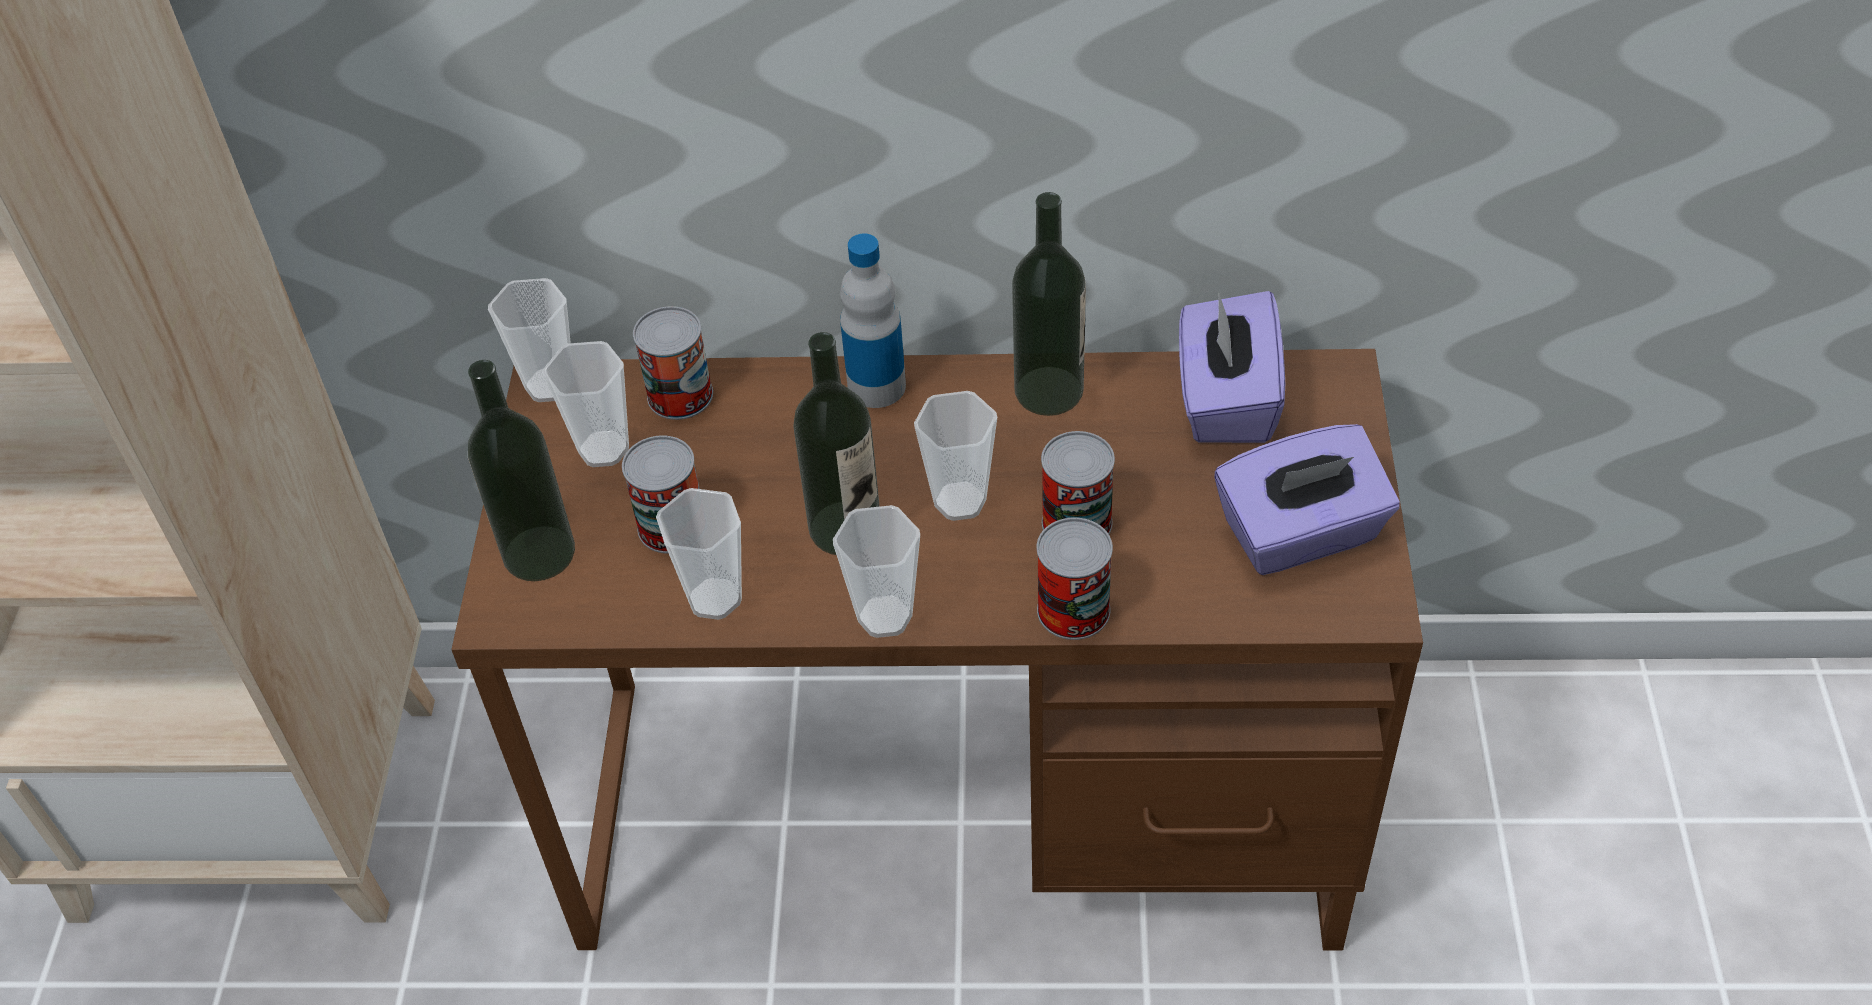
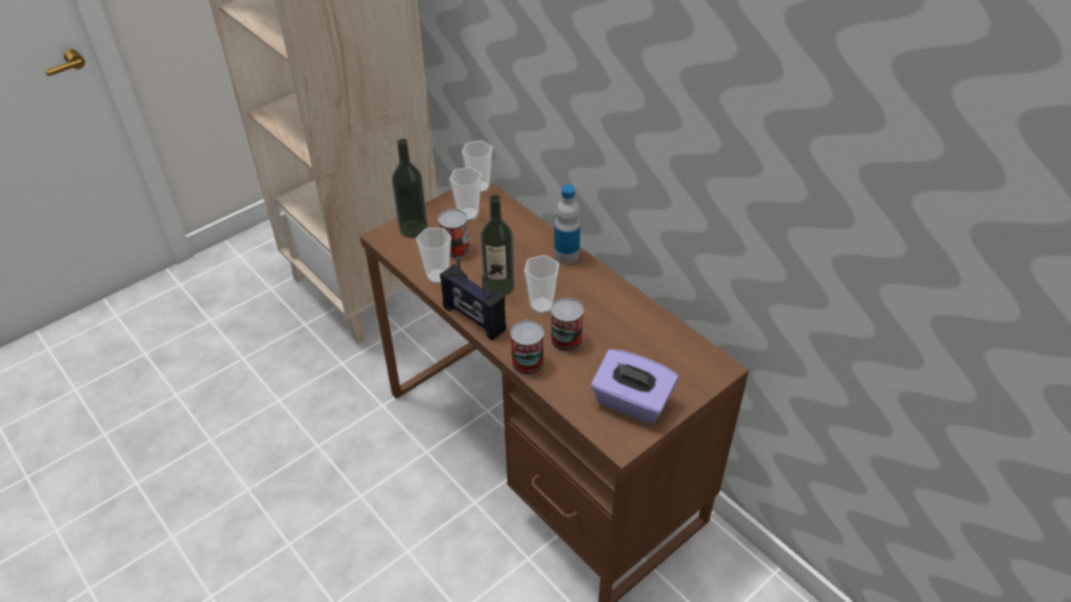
camera: 45 degrees right, 5 degrees down
can [633,306,713,420] -> none
cup [833,505,920,638] -> radio [440,257,506,341]
bottle [1012,192,1086,416] -> none
purple tissue box [1179,291,1285,443] -> none

